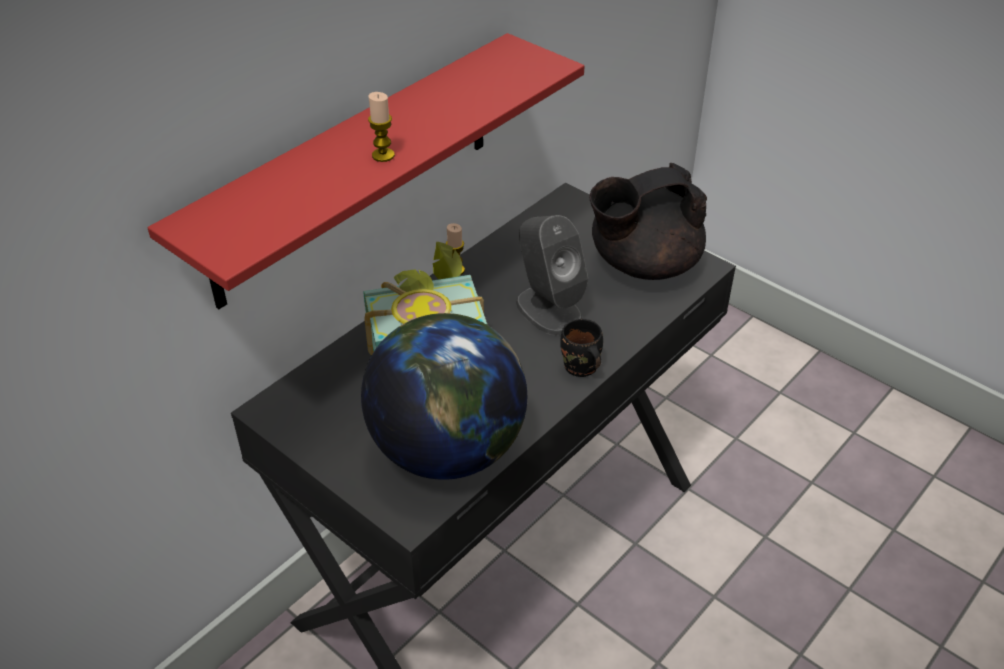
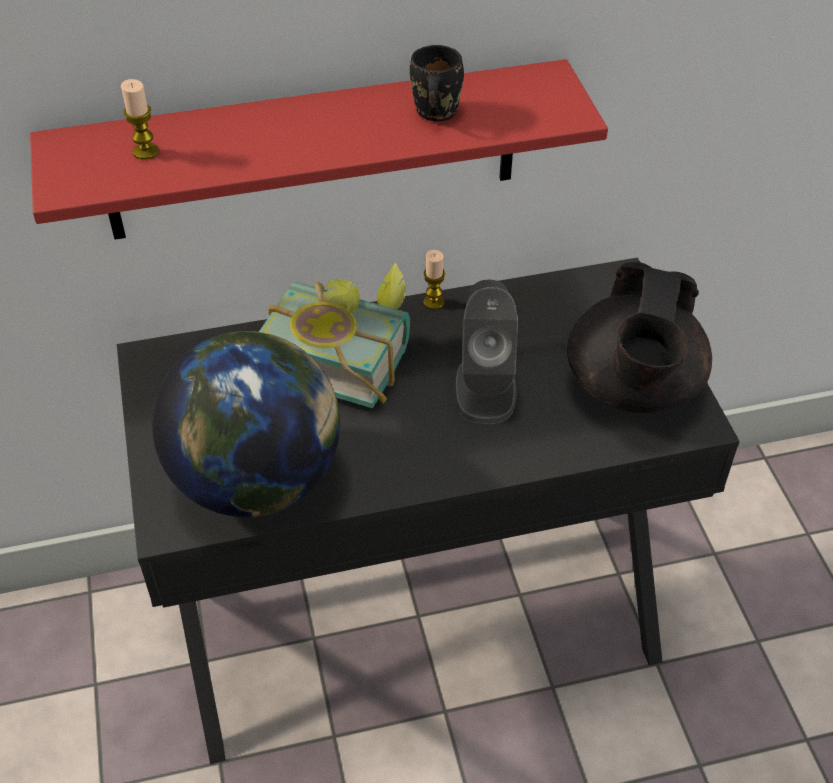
camera: 35 degrees right, 5 degrees up
candle [368,92,395,162] -> candle moved to [121,79,159,160]
black mug [560,319,603,377] -> black mug moved to [410,45,464,121]
black teapot [590,163,707,280] -> black teapot turned 90 degrees counterclockwise [567,262,712,413]

